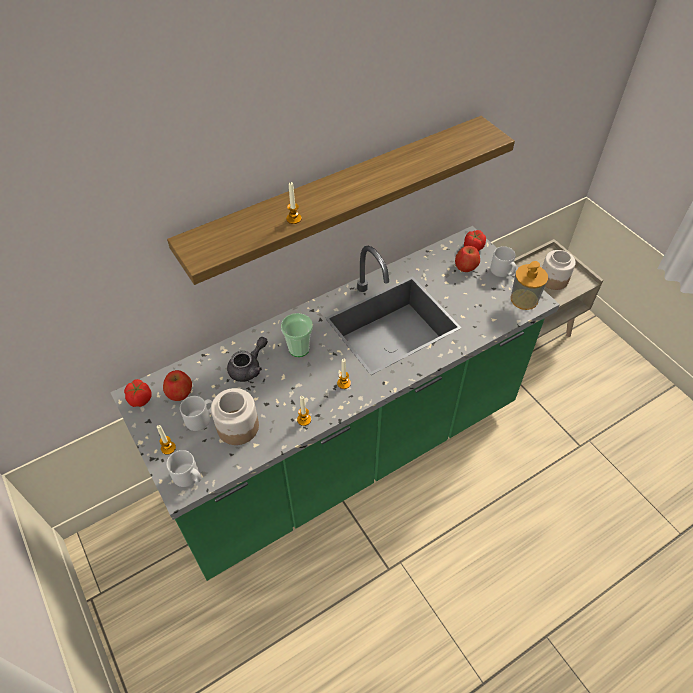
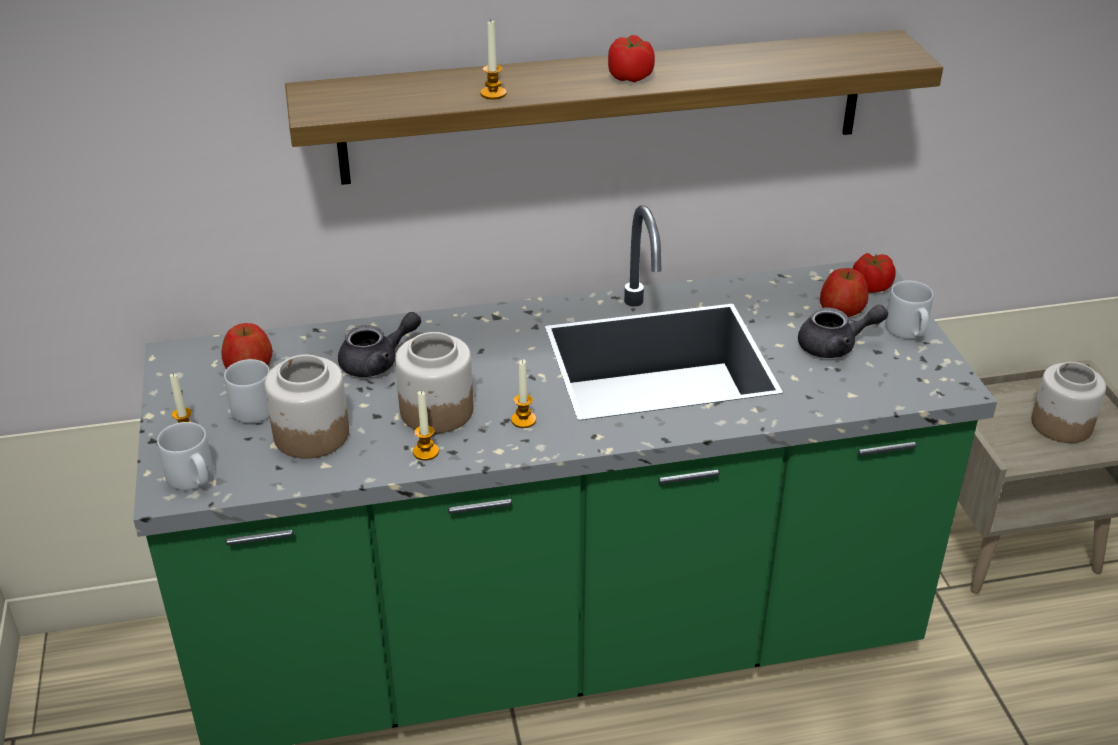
camera: 20 degrees right, 15 degrees down
tomato [124,379,152,407] -> tomato moved to [608,35,655,82]
cup [281,313,313,357] -> none
soap dispenser [511,261,548,310] -> none
none -> jar [395,332,474,434]
none -> grey teapot [798,305,888,358]

